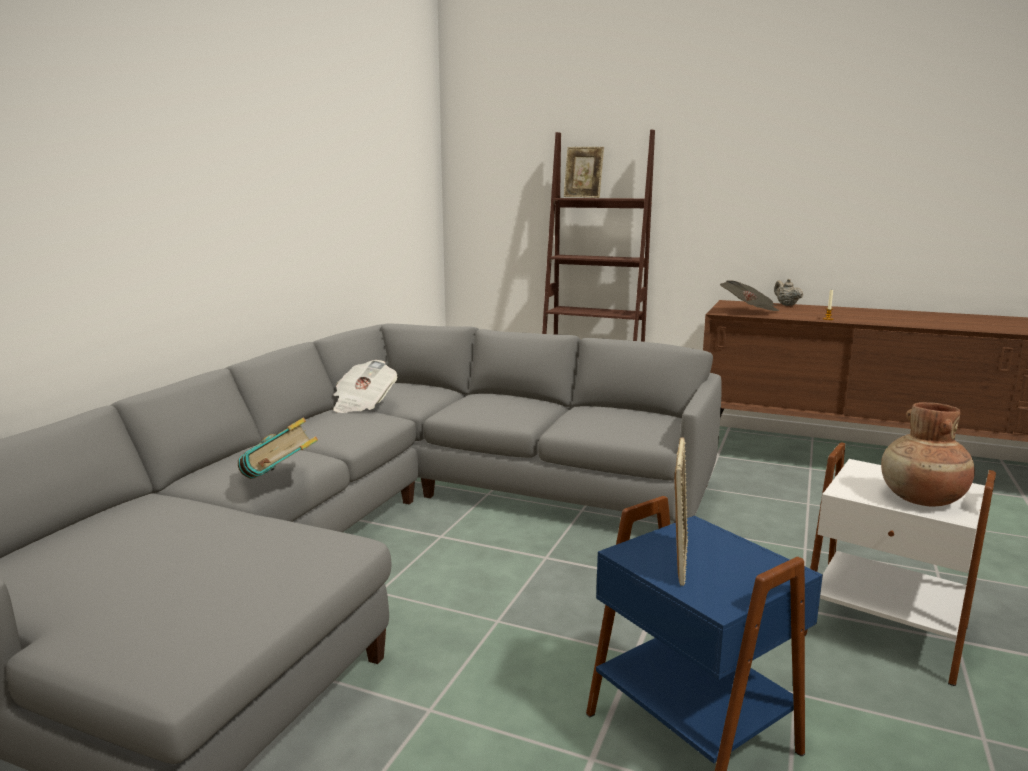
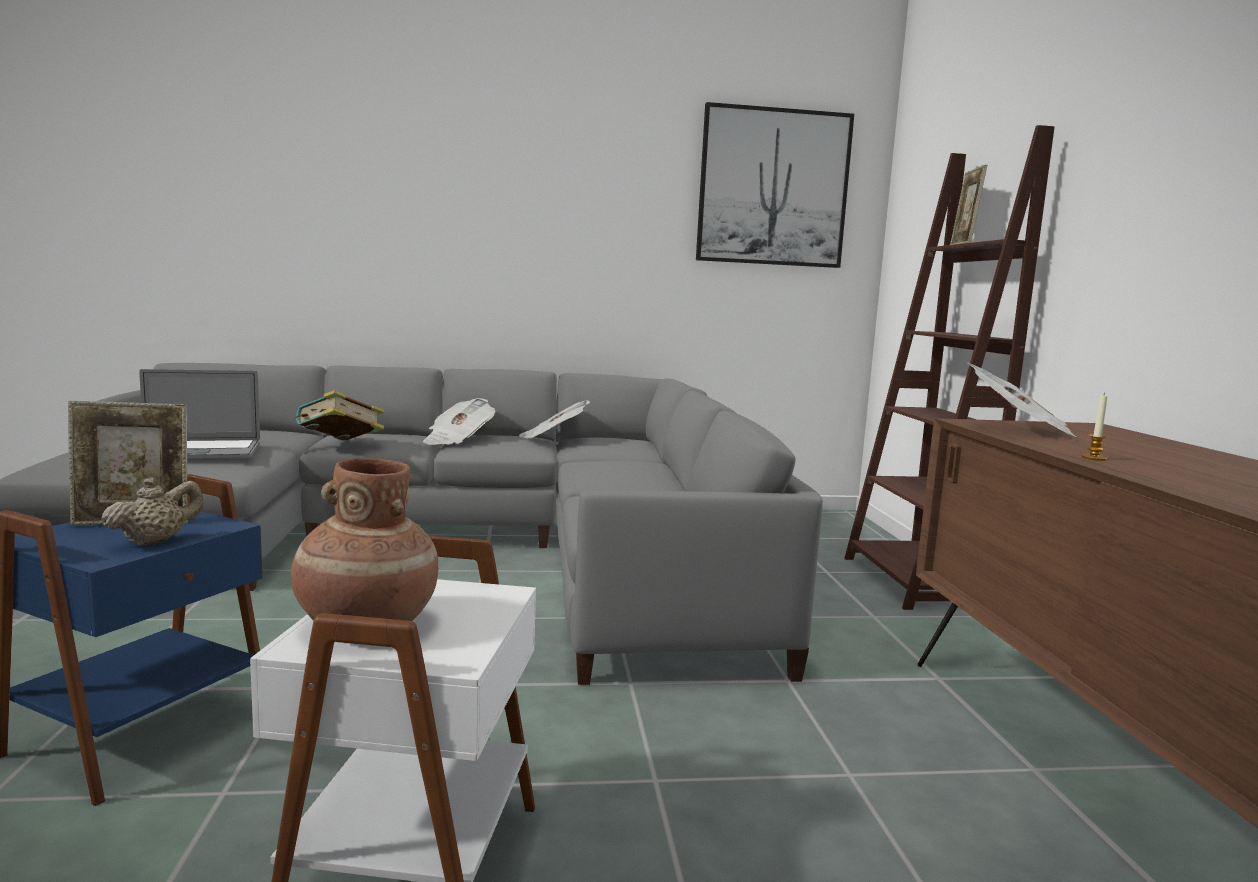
camera: 60 degrees right, 5 degrees down
beige teapot [774,279,803,306] -> beige teapot moved to [101,478,204,546]
none -> laptop [139,369,260,459]
none -> newspaper [423,398,495,445]
none -> picture [696,102,854,268]

